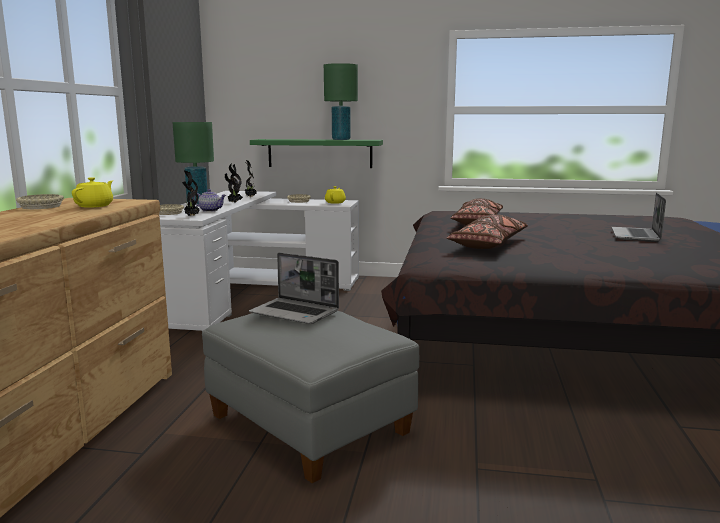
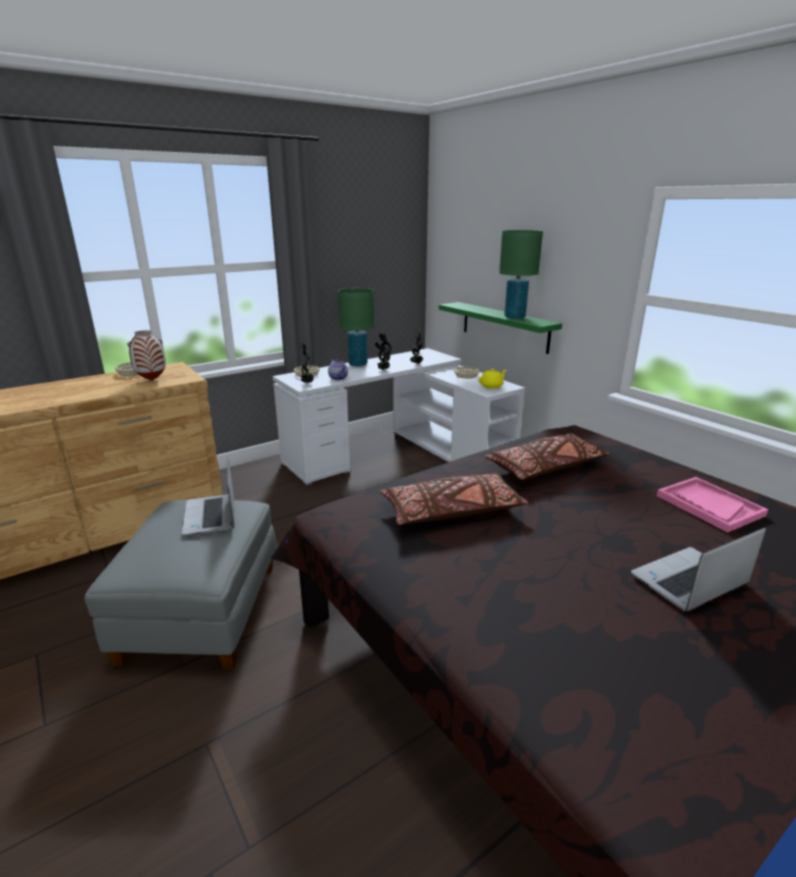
camera: 45 degrees right, 10 degrees up
yellow teapot [72,177,113,208] -> vase [127,330,166,380]
none -> pink tray [657,477,768,533]

